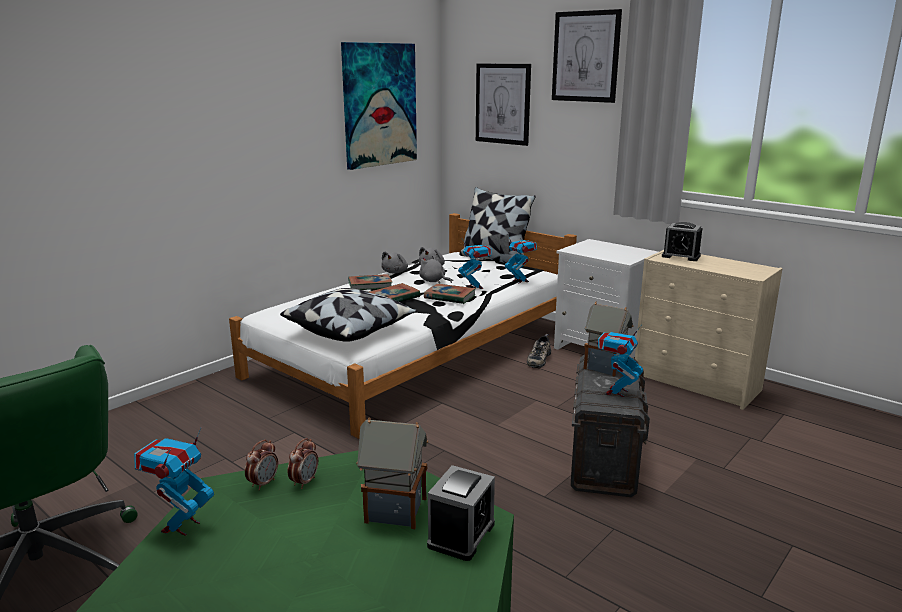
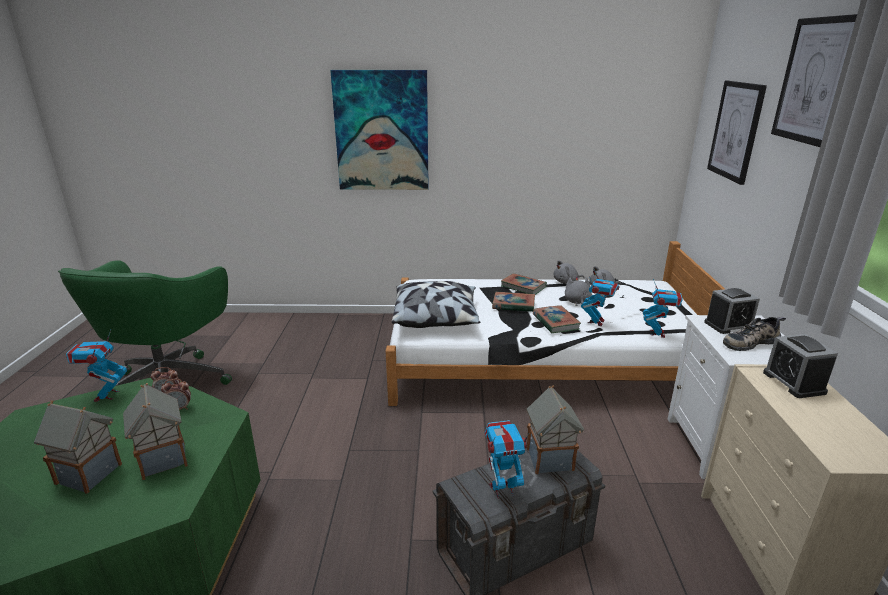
camera: 50 degrees right, 5 degrees up
toy robot [134,428,214,536] -> toy robot turned 75 degrees counterclockwise [66,329,127,402]
picture [341,42,417,170] -> picture moved to [330,70,429,190]
alarm clock [427,465,495,561] -> alarm clock moved to [704,288,760,334]
pillow [459,187,536,265] -> none
shoe [527,334,551,368] -> shoe moved to [723,317,786,351]
none -> toy house [34,400,122,494]

